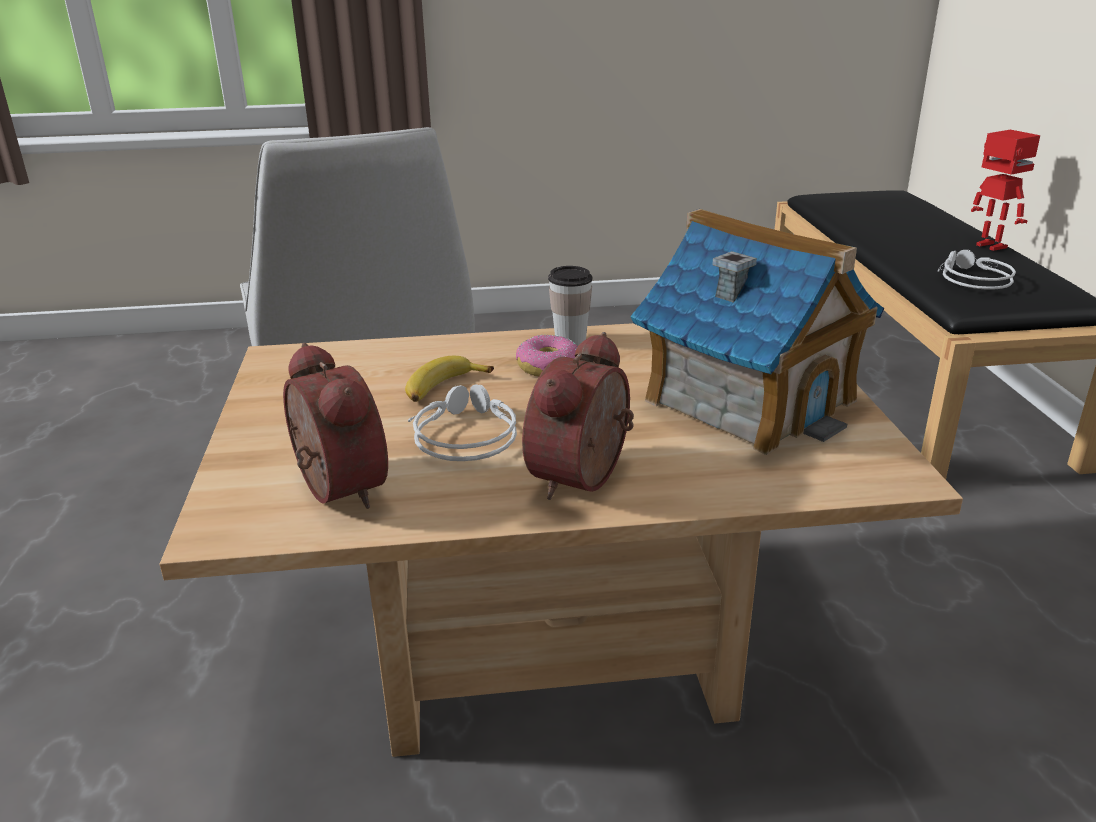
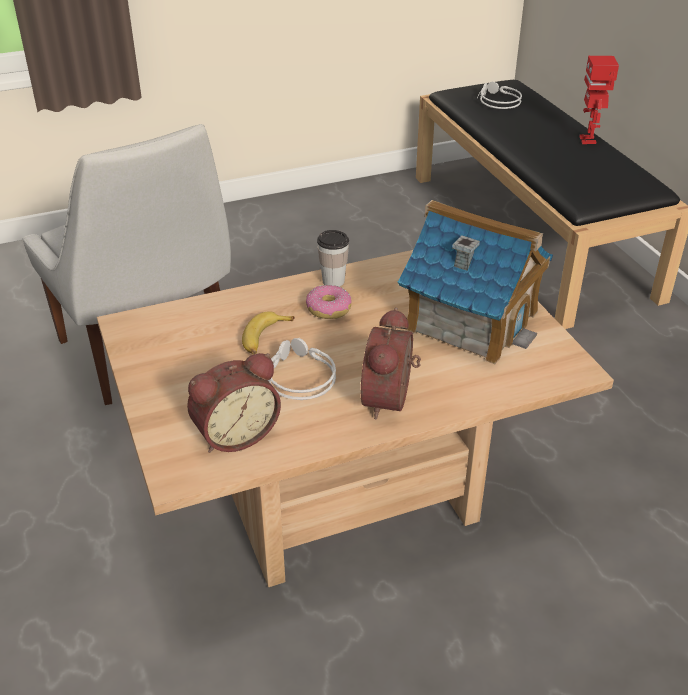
camera: 15 degrees left, 10 degrees up
alarm clock [283,343,388,509] -> alarm clock turned 105 degrees clockwise [187,353,281,453]
grey headphones [938,250,1016,290] -> grey headphones moved to [477,82,522,109]
toy robot [971,130,1041,251] -> toy robot turned 135 degrees counterclockwise [579,56,619,144]

